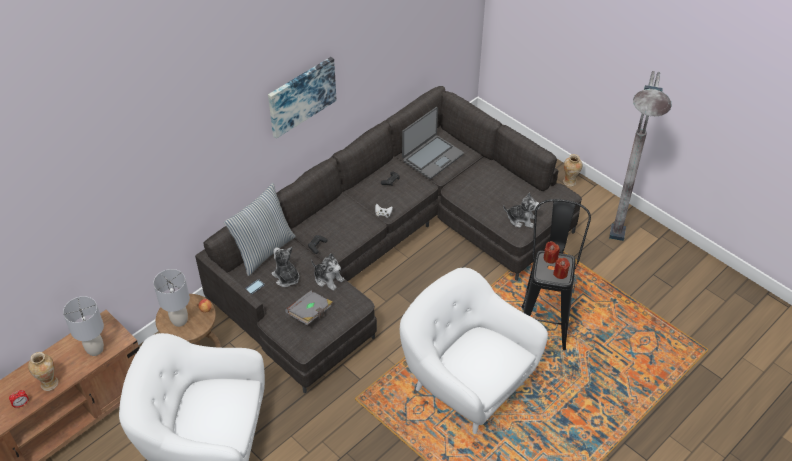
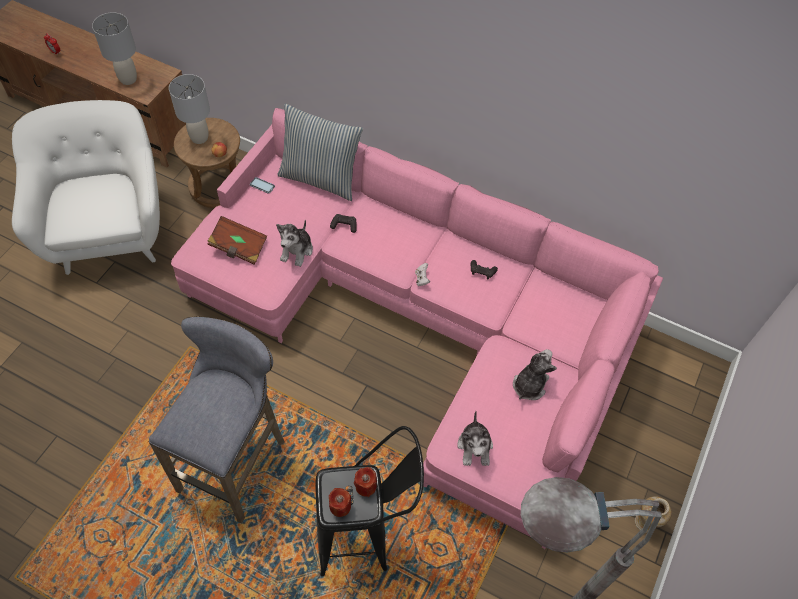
camera: 70 degrees right, 10 degrees up
vase [28,352,59,391] -> none
grey sofa [195,86,582,393] -> pink sofa [171,108,663,549]
picture [268,57,337,139] -> none
plush toy [271,247,300,287] -> plush toy moved to [513,349,557,400]
grey book [285,291,333,325] -> brown book [207,216,267,265]
white armchair [400,268,548,434] -> grey stool [149,316,285,524]
laptop [402,107,464,179] -> none

